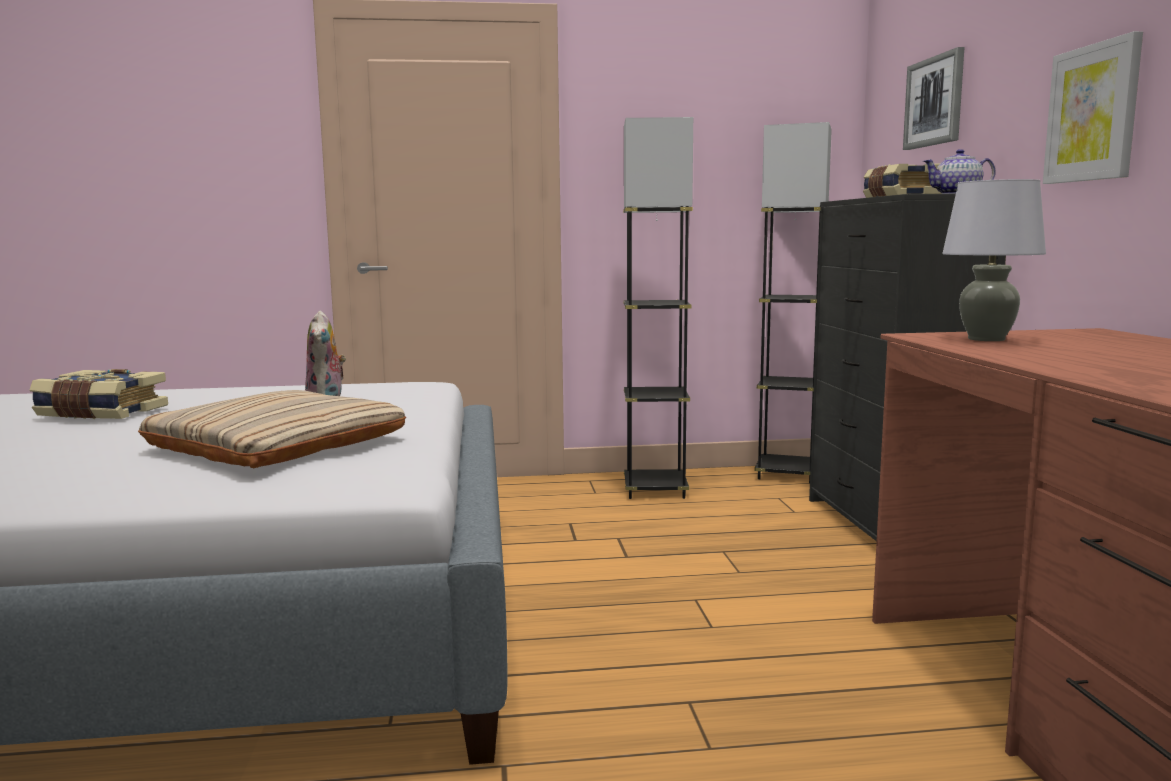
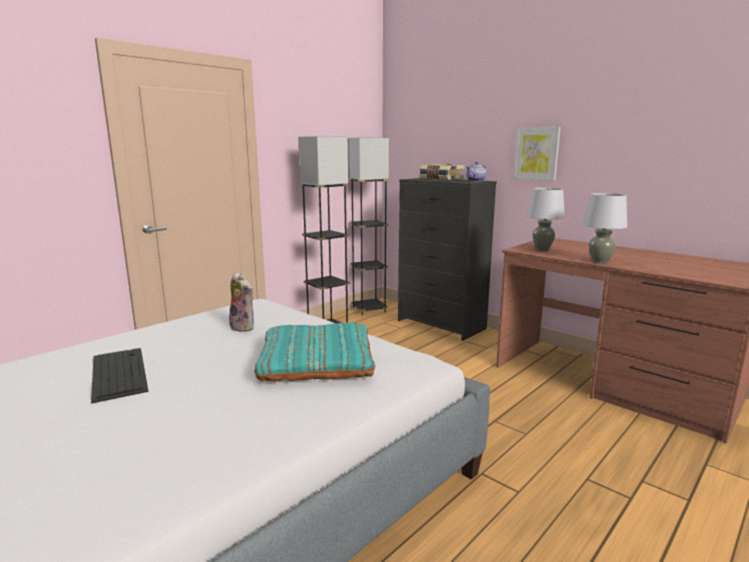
camera: 40 degrees left, 5 degrees up
book [30,369,168,419] -> keyboard [91,348,149,403]
beige pillow [138,390,406,468] -> turquoise pillow [254,322,376,382]
picture [903,47,965,150] -> none
none -> grey table lamp [583,193,627,264]

